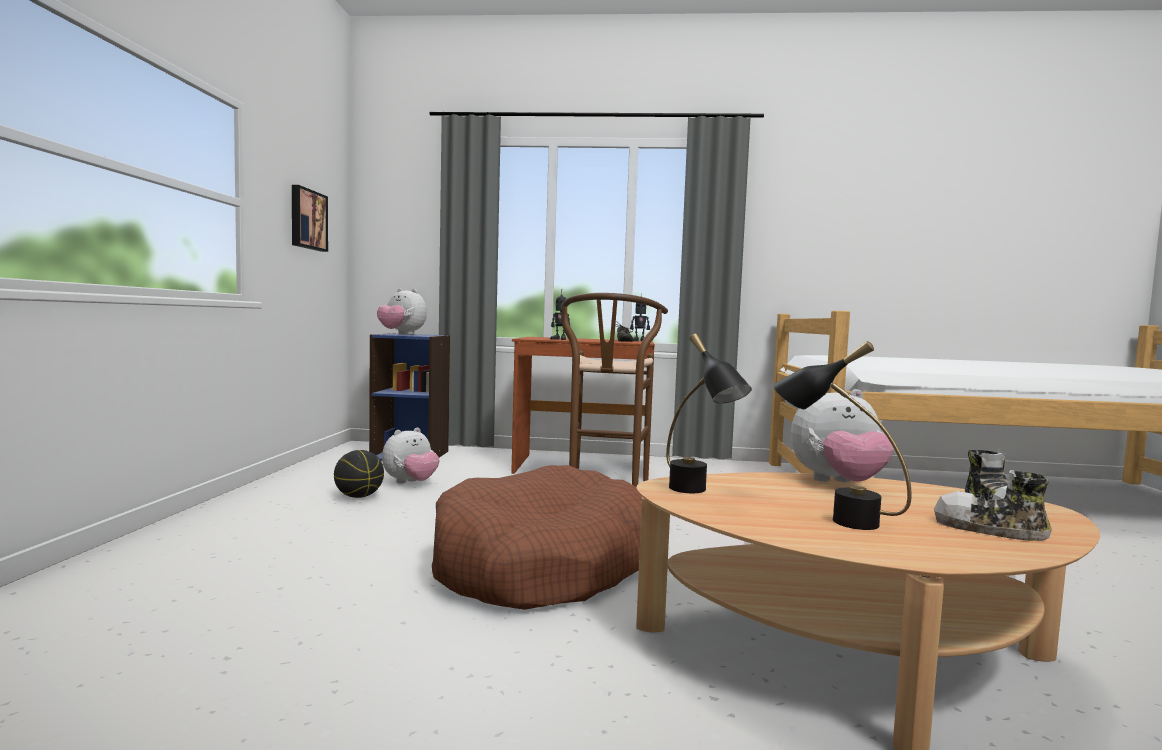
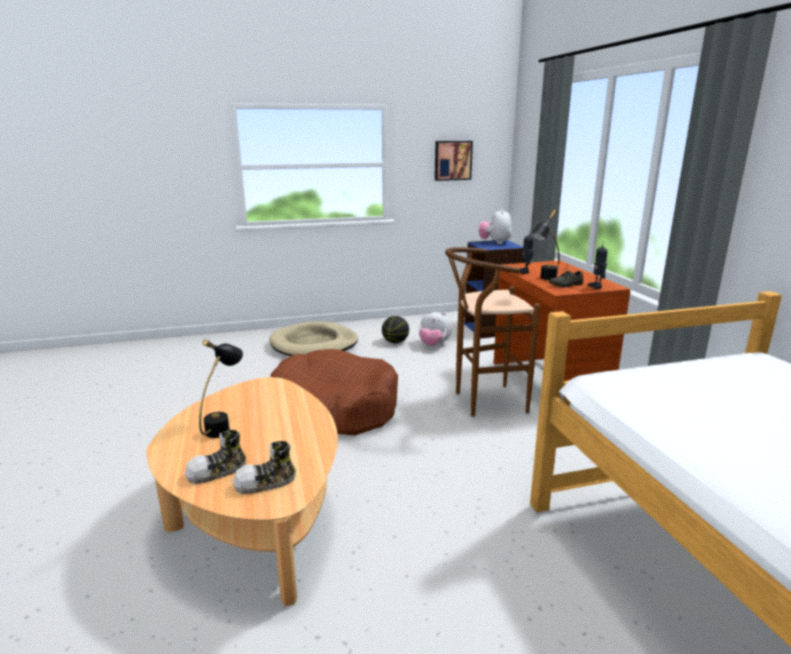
camera: 70 degrees right, 15 degrees up
black table lamp [666,334,752,493] -> black table lamp moved to [530,209,560,280]
plush toy [791,389,893,482] -> none
shoe [934,470,1052,541] -> shoe turned 135 degrees counterclockwise [185,430,247,484]
none -> beige dog bed [269,321,358,356]

